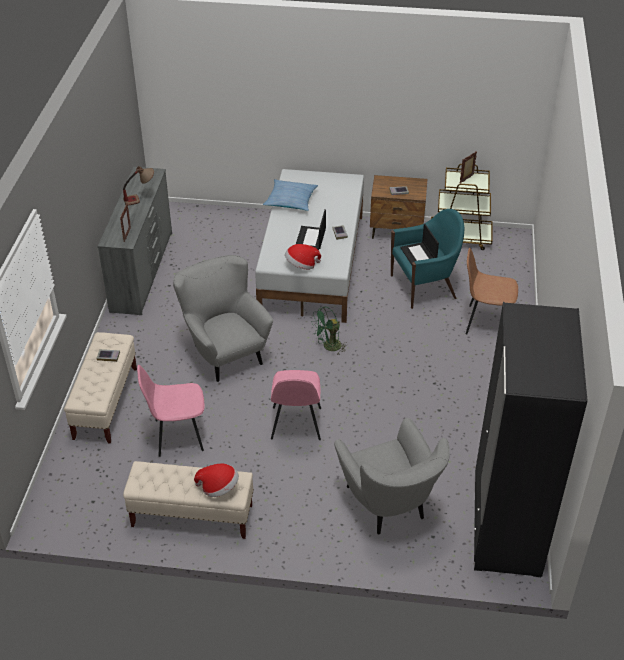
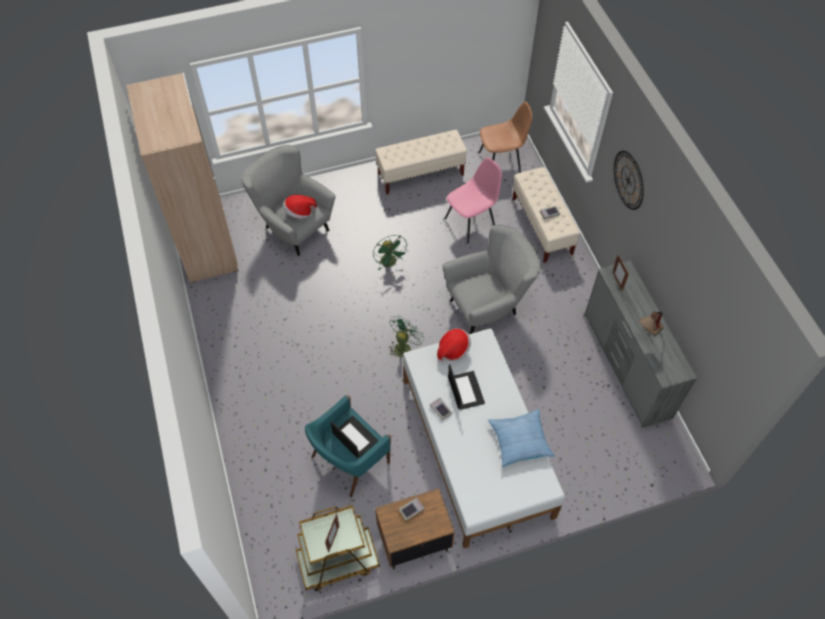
camera: 155 degrees right, 15 degrees up
grey armchair [173,255,273,382] -> grey armchair turned 60 degrees counterclockwise [443,225,541,334]
hat [194,464,239,497] -> hat moved to [283,195,317,219]
pink chair [271,370,321,440] -> green fan [373,235,408,270]
brown chair [466,248,518,335] -> brown chair moved to [479,101,533,173]
black wardrobe [474,302,588,577] -> beige wardrobe [126,72,239,283]
none -> wall clock [614,151,644,210]

